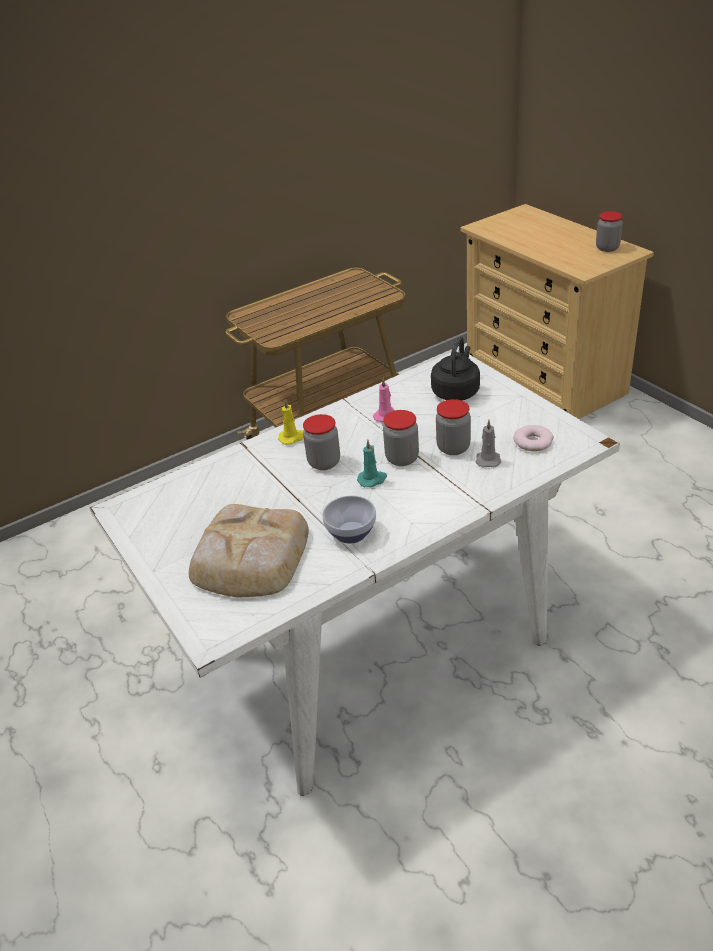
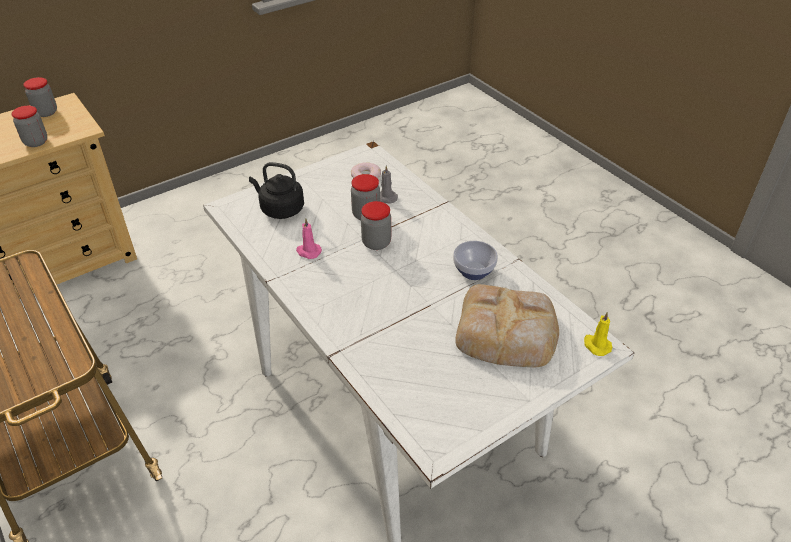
camera: 95 degrees left, 5 degrees up
yellow candle [278,399,303,445] -> yellow candle moved to [584,312,612,356]
jar [303,414,340,470] -> jar moved to [11,106,47,147]
turquoise candle [357,439,387,487] -> none

